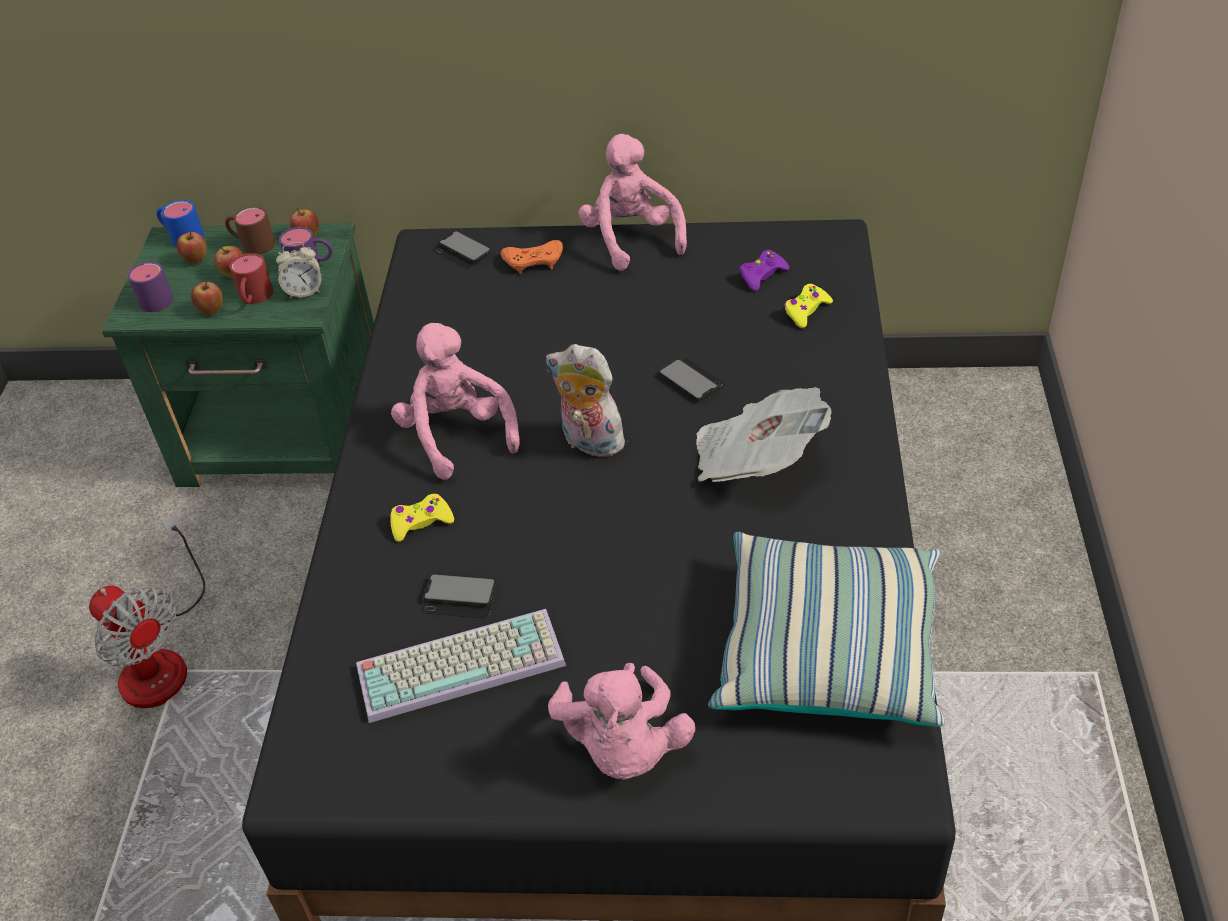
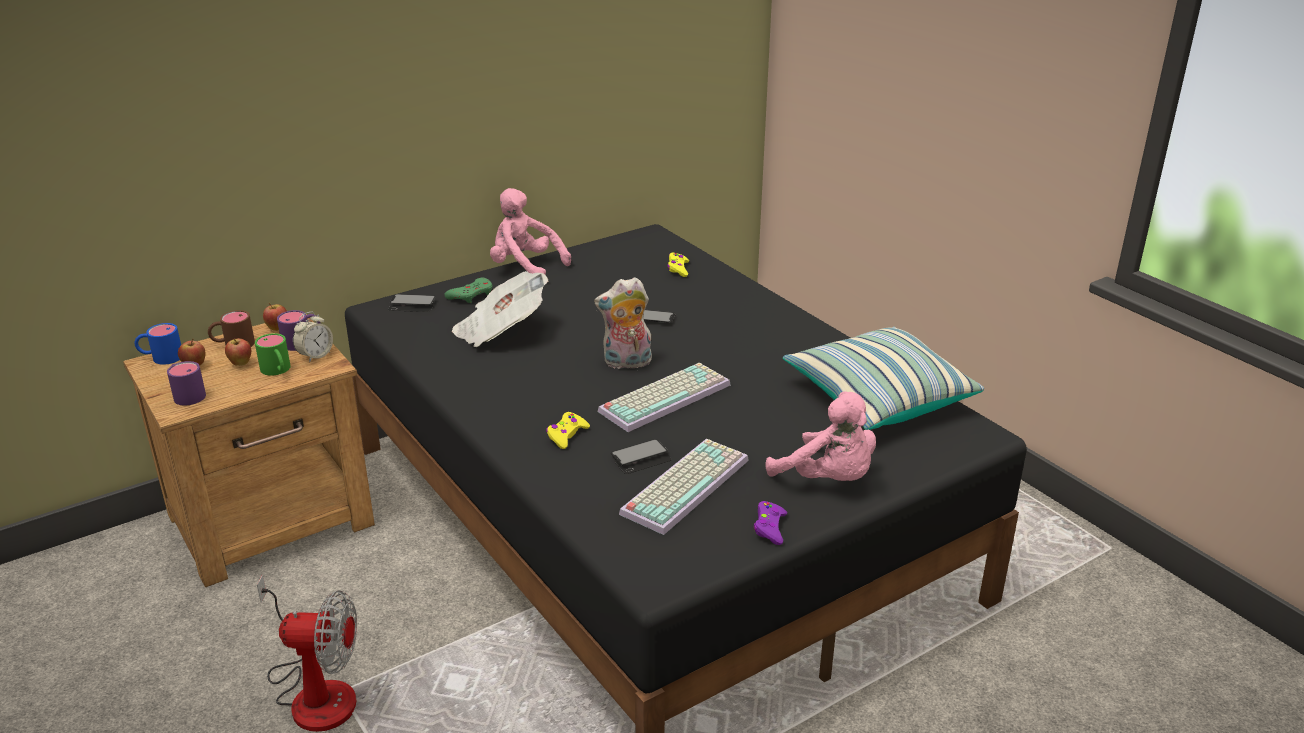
camera: 40 degrees left, 15 degrees down
green nightstand [102,223,374,487] -> brown nightstand [123,314,375,587]
apple [191,282,223,315] -> none
red mug [230,253,273,304] -> green mug [255,333,291,376]
pink plush toy [391,323,520,480] -> none
orange game controller [501,240,563,274] -> green game controller [445,277,492,303]
newspaper [696,387,831,482] -> newspaper moved to [452,271,548,347]
purple game controller [739,250,790,291] -> purple game controller moved to [754,501,787,545]
none -> keyboard [598,363,730,432]

